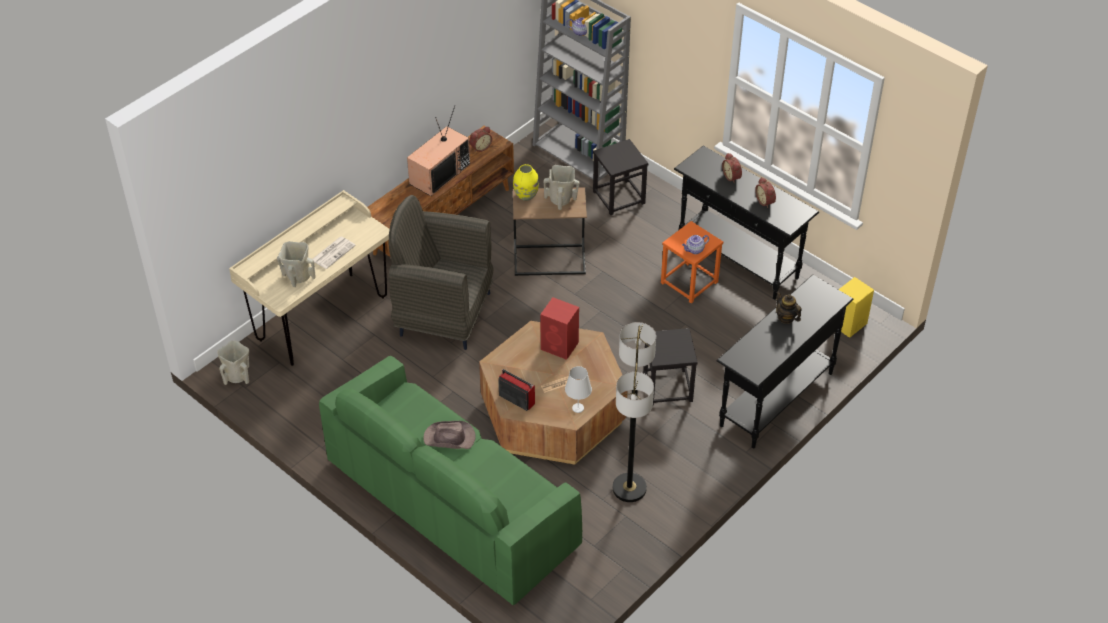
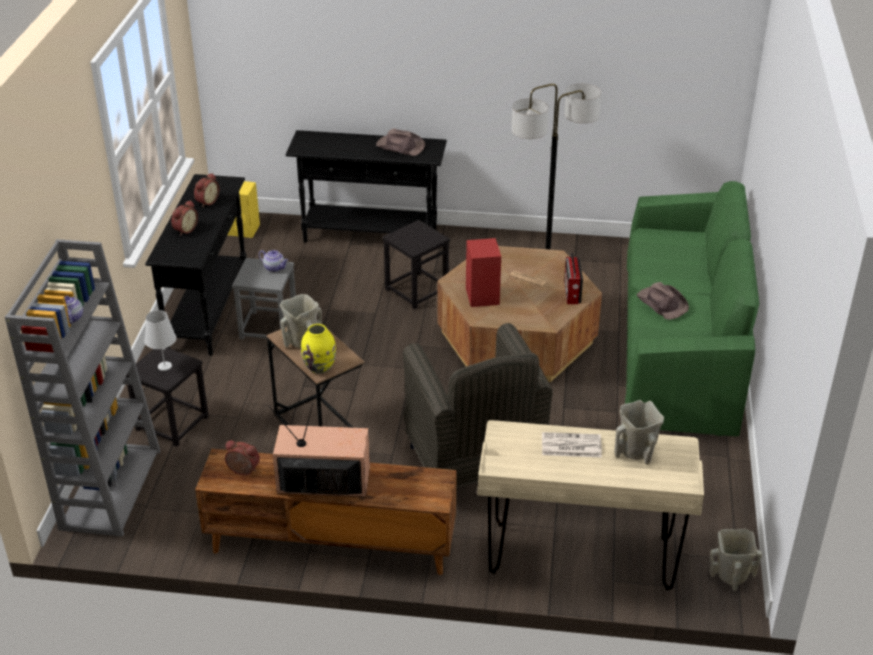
camera: 125 degrees left, 10 degrees down
white table lamp [565,366,592,413] -> white table lamp moved to [144,310,176,371]
orange stool [661,221,723,303] -> grey stool [232,258,296,340]
teapot [776,291,802,324] -> none
none -> brown hat [376,128,425,156]

